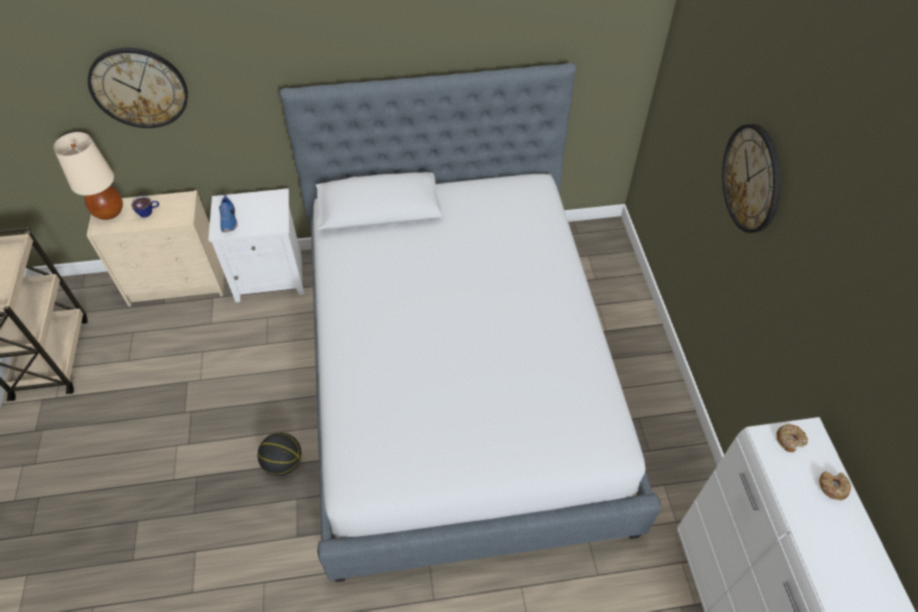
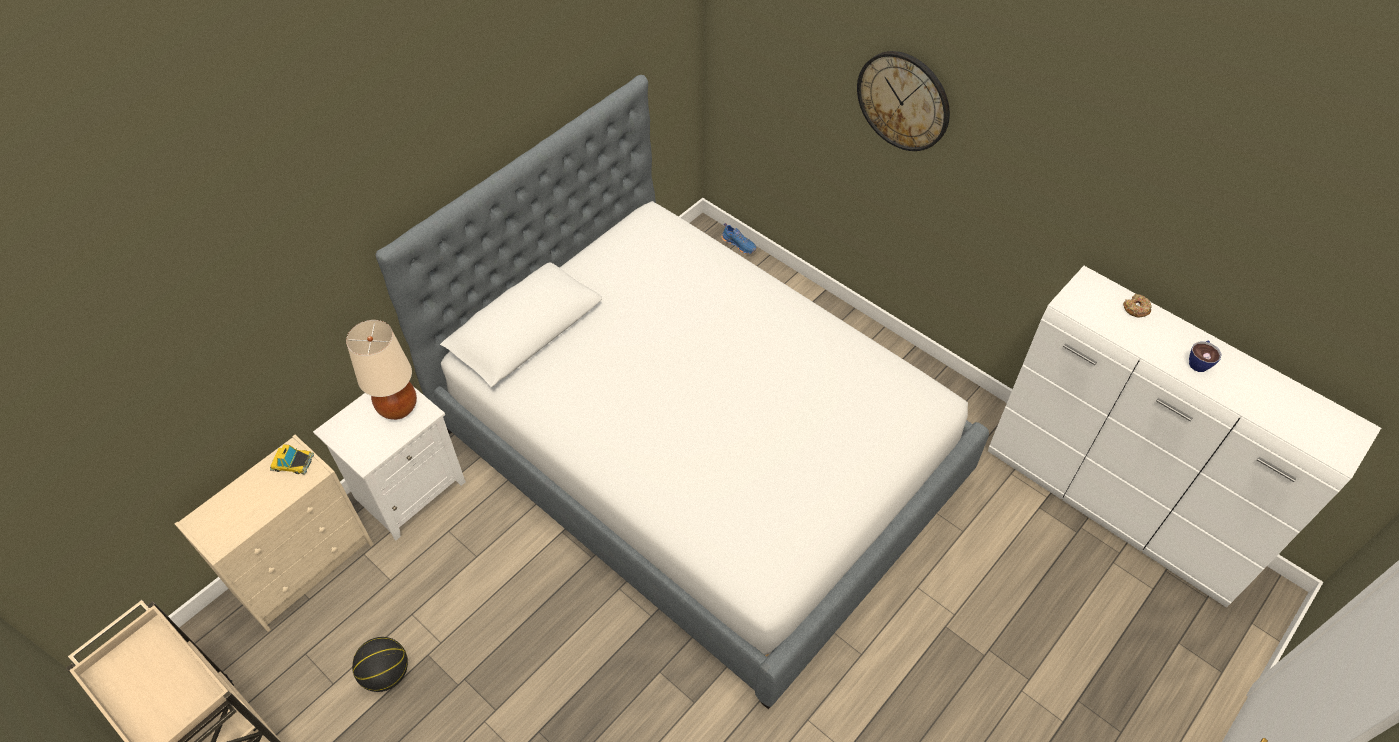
camera: 40 degrees left, 0 degrees up
beige table lamp [54,132,123,220] -> beige table lamp moved to [346,320,417,420]
wall clock [88,47,188,128] -> none
cup [131,196,159,218] -> cup moved to [1189,341,1222,372]
blue shoe [219,194,238,232] -> blue shoe moved to [722,223,757,254]
basketball [258,433,301,476] -> basketball moved to [352,637,408,692]
donut [776,424,808,452] -> none
none -> toy car [270,444,314,474]

